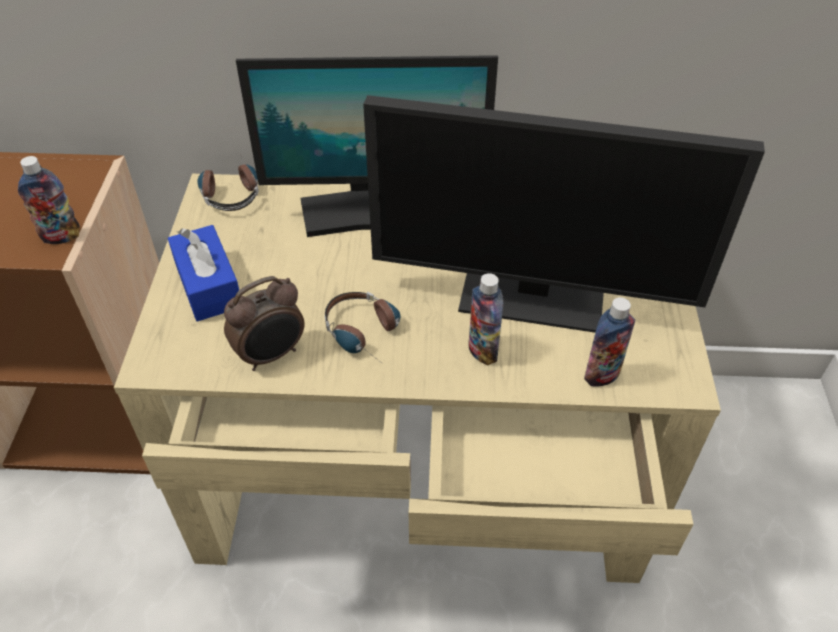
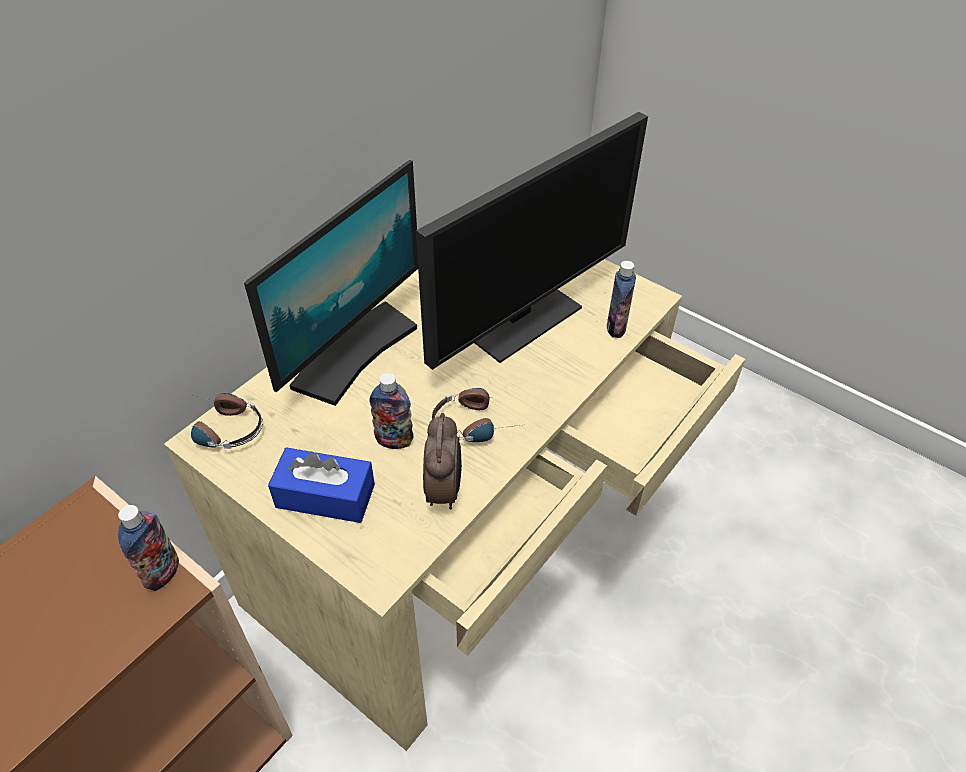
camera: 55 degrees left, 0 degrees up
bottle [468,273,503,365] -> bottle moved to [369,373,414,449]

